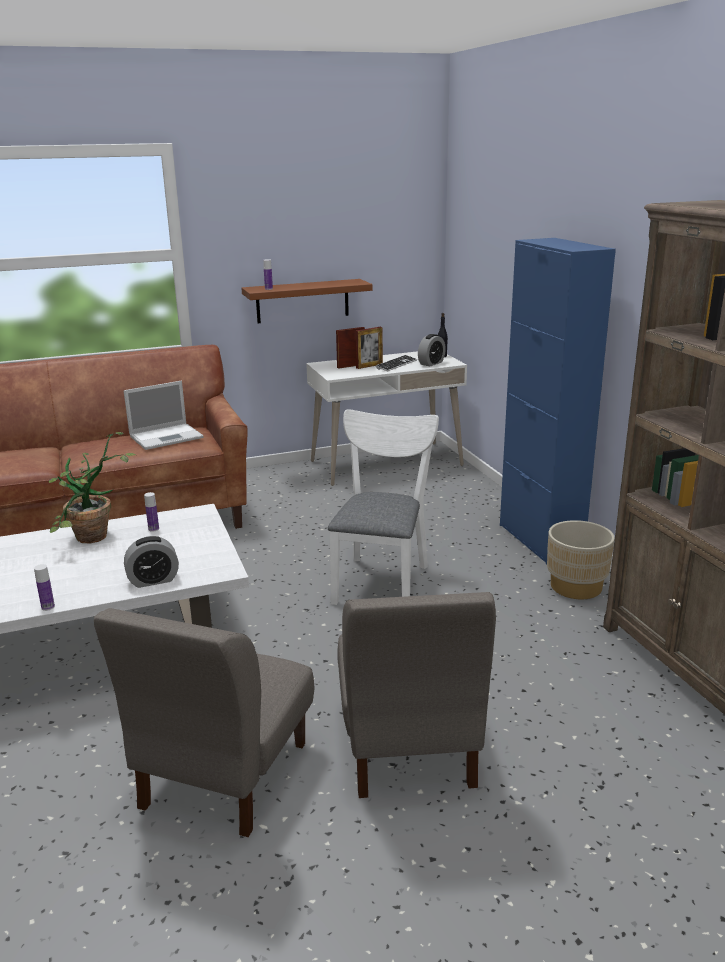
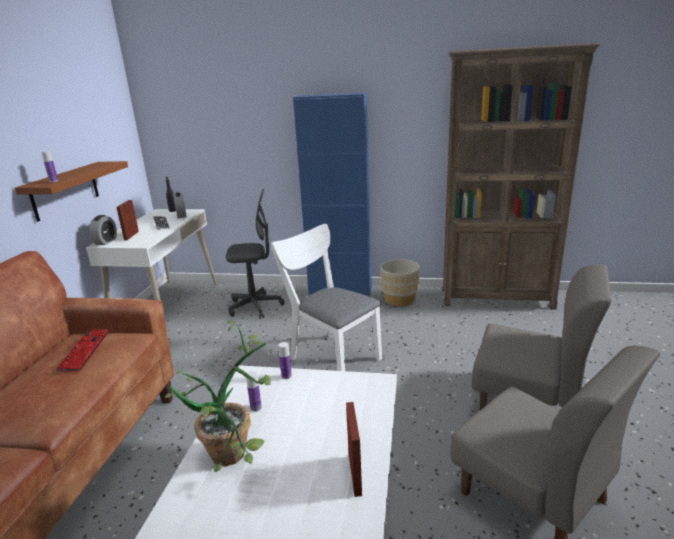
camera: 60 degrees left, 0 degrees up
bottle [34,564,55,611] -> bottle moved to [278,342,292,379]
laptop [124,381,204,450] -> keyboard [56,329,109,371]
alarm clock [124,536,179,588] -> alarm clock moved to [89,215,117,245]
picture frame [355,327,383,369] -> picture frame moved to [346,402,362,497]
none -> grey office chair [226,189,285,319]

